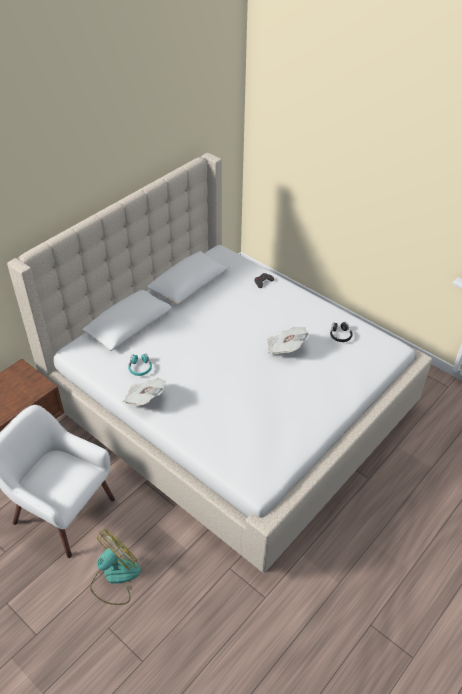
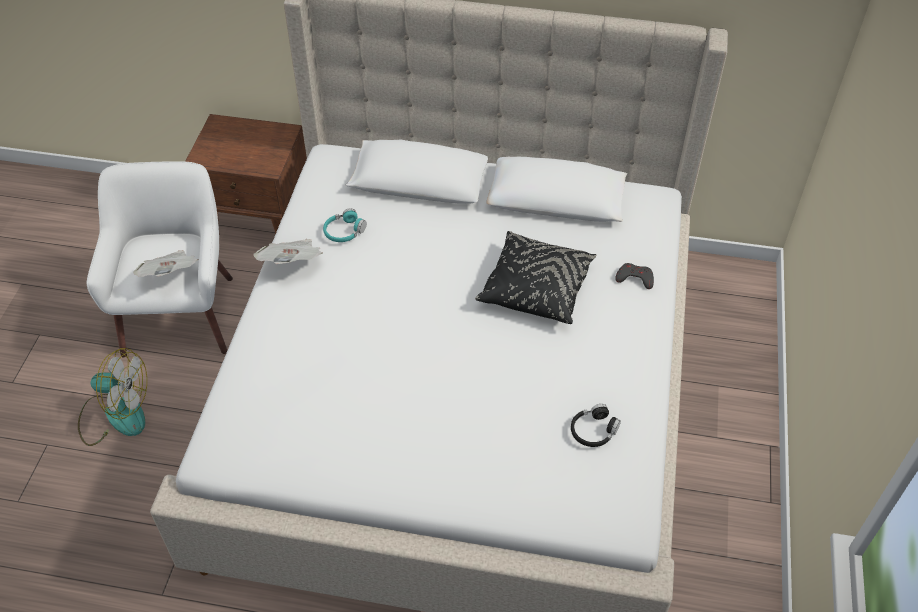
camera: 60 degrees right, 5 degrees up
newspaper [267,327,309,354] -> newspaper moved to [133,250,199,277]
none -> black pillow [475,231,597,324]

